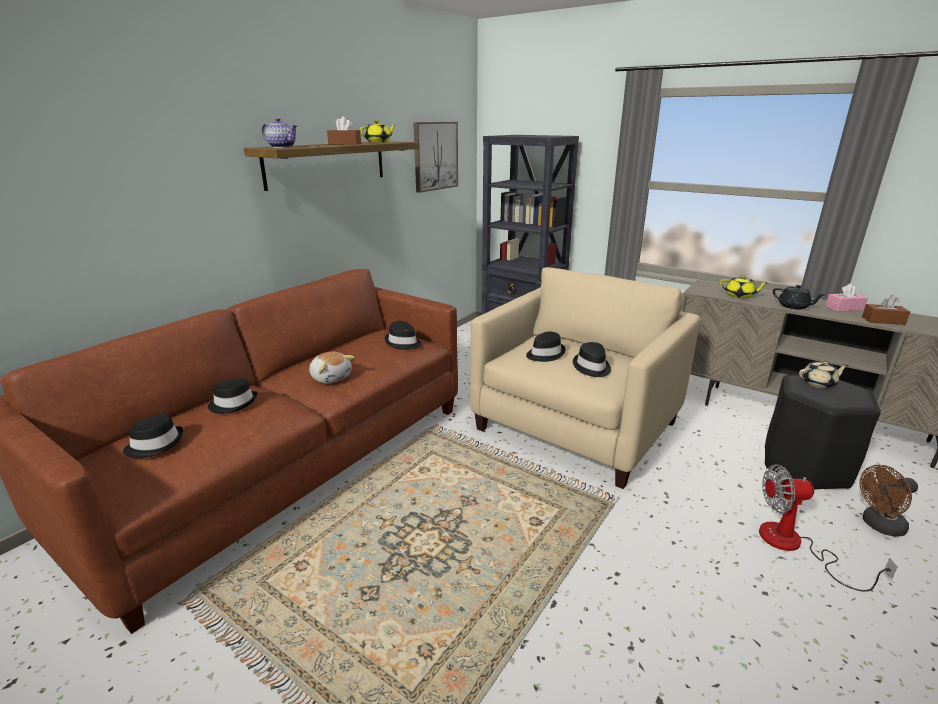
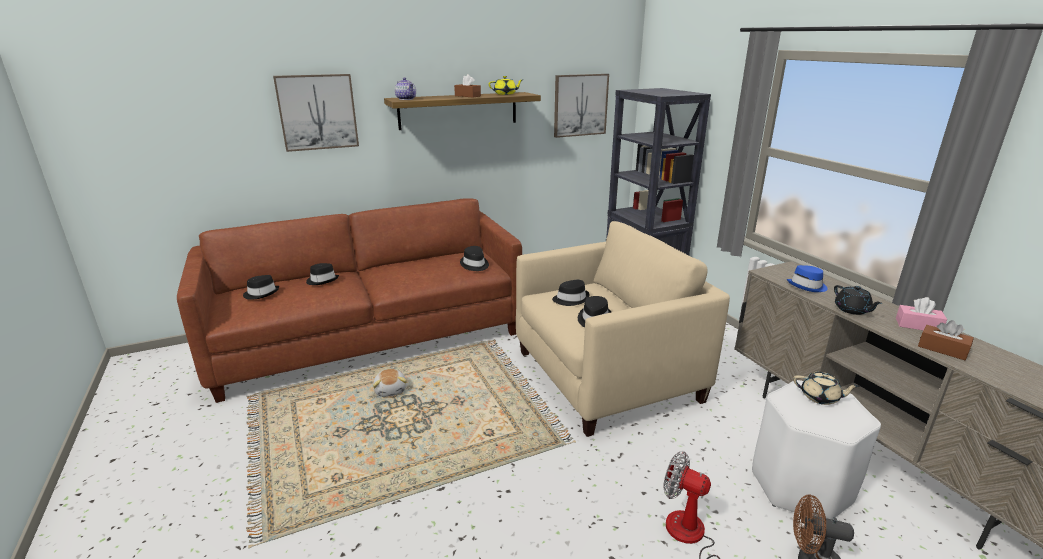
camera: 30 degrees right, 0 degrees up
plush toy [309,352,355,384] -> plush toy moved to [373,369,407,397]
yellow teapot [720,275,767,298] -> blue hat [787,265,828,292]
black stool [765,375,881,490] -> white stool [752,380,881,520]
none -> picture [273,74,359,152]

